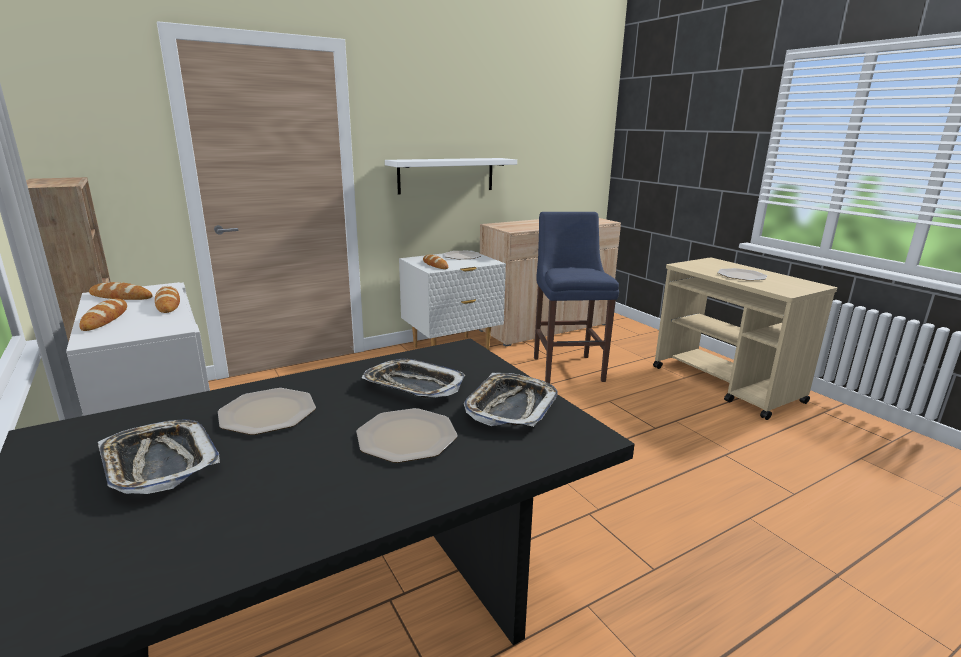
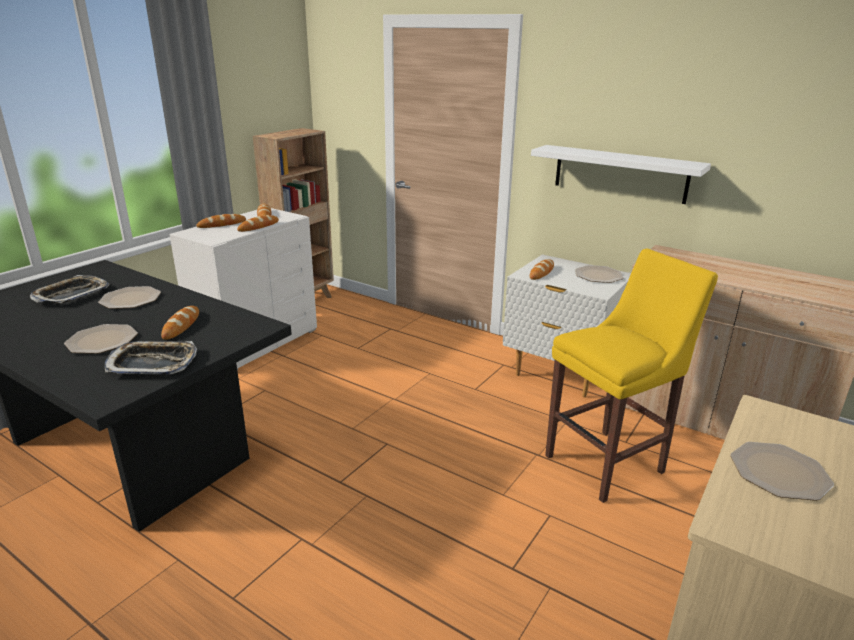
camera: 65 degrees right, 5 degrees up
tray [362,359,466,398] -> bread [161,306,199,340]
blue stool [534,212,619,384] -> yellow stool [545,249,718,503]

